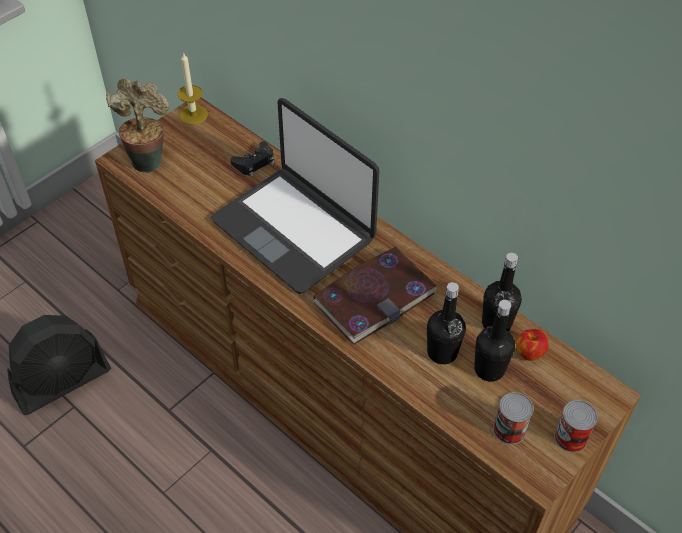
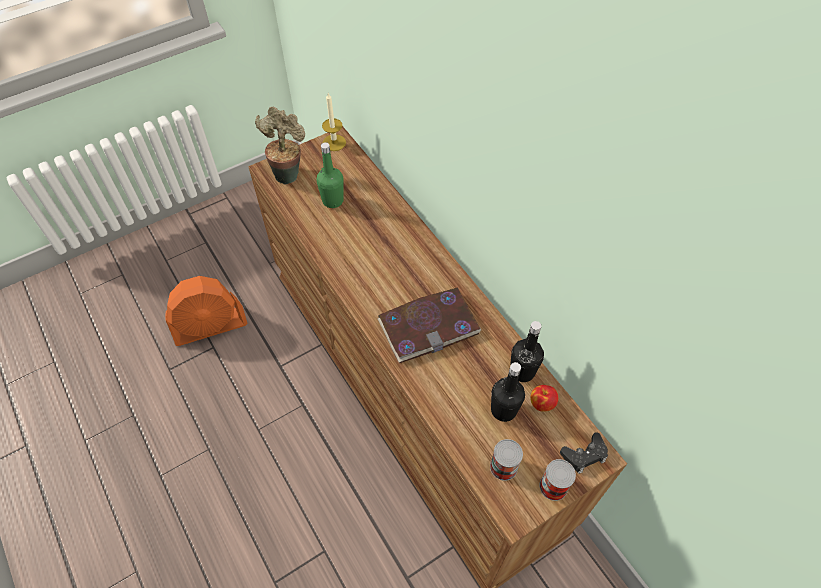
camera: 15 degrees right, 5 degrees up
black fan [7,315,111,415] -> orange fan [165,276,248,346]
laptop [211,98,380,294] -> none
black game controller [231,141,274,177] -> black game controller moved to [560,432,608,474]
black bottle [427,282,466,364] -> none
none -> green bottle [317,142,344,208]

